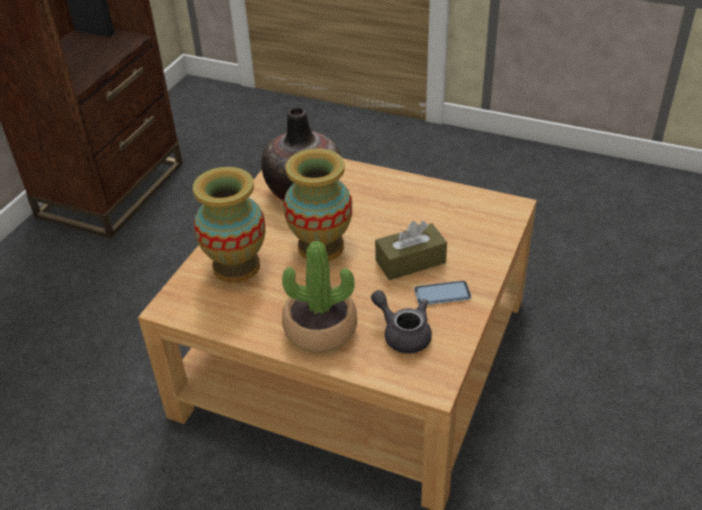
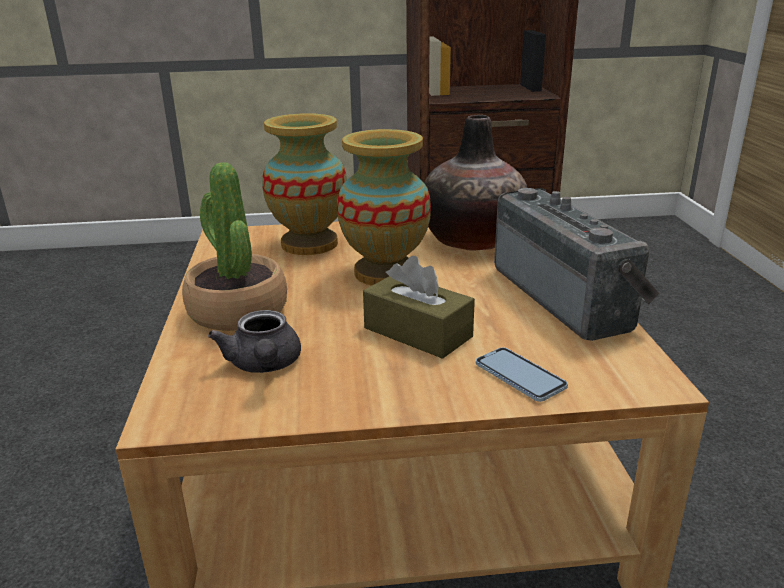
camera: 60 degrees right, 15 degrees down
grey teapot [371,290,432,353] -> grey teapot turned 150 degrees clockwise [208,310,301,373]
phone [414,280,471,305] -> phone moved to [476,347,568,402]
none -> radio [494,188,659,341]

